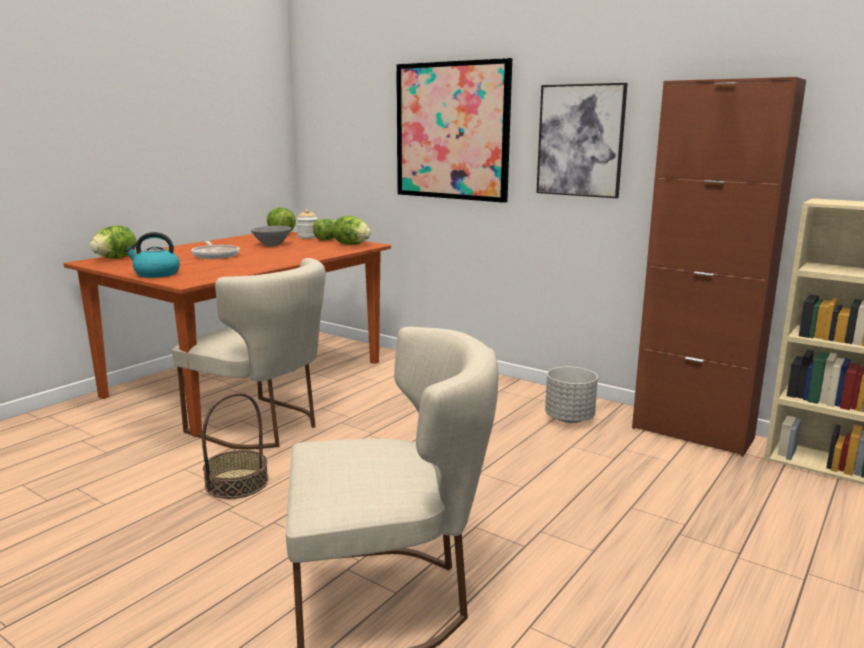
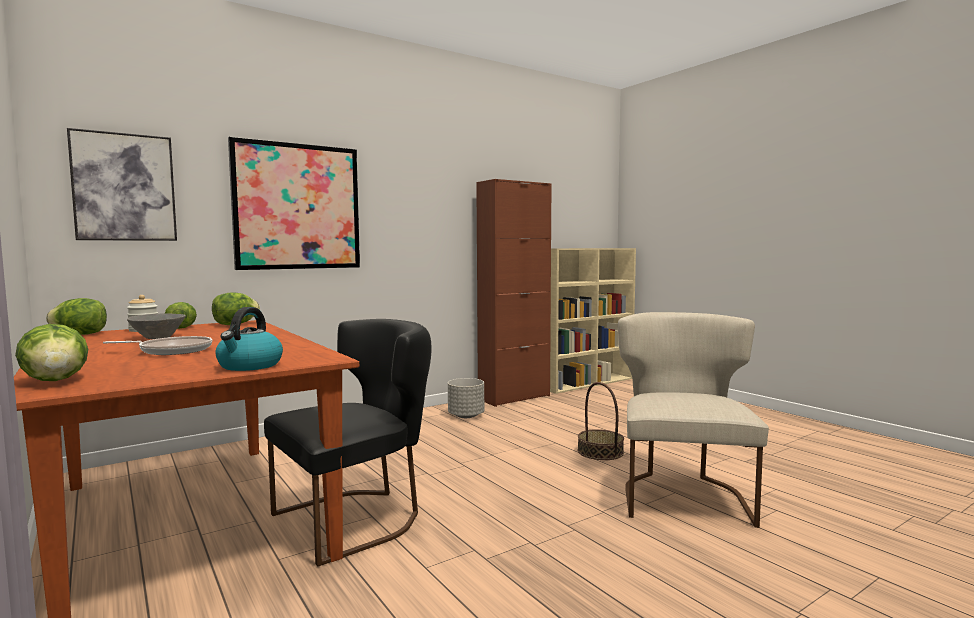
camera: 70 degrees left, 10 degrees down
beige chair [172,258,326,450] -> black chair [264,319,432,566]
basket [202,392,268,499] -> basket moved to [578,382,624,460]
picture [536,83,628,198] -> picture moved to [67,128,177,241]

